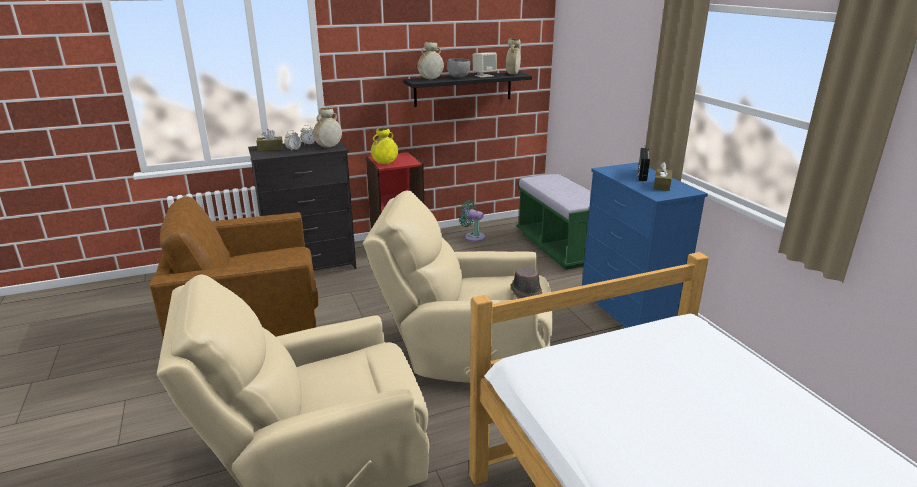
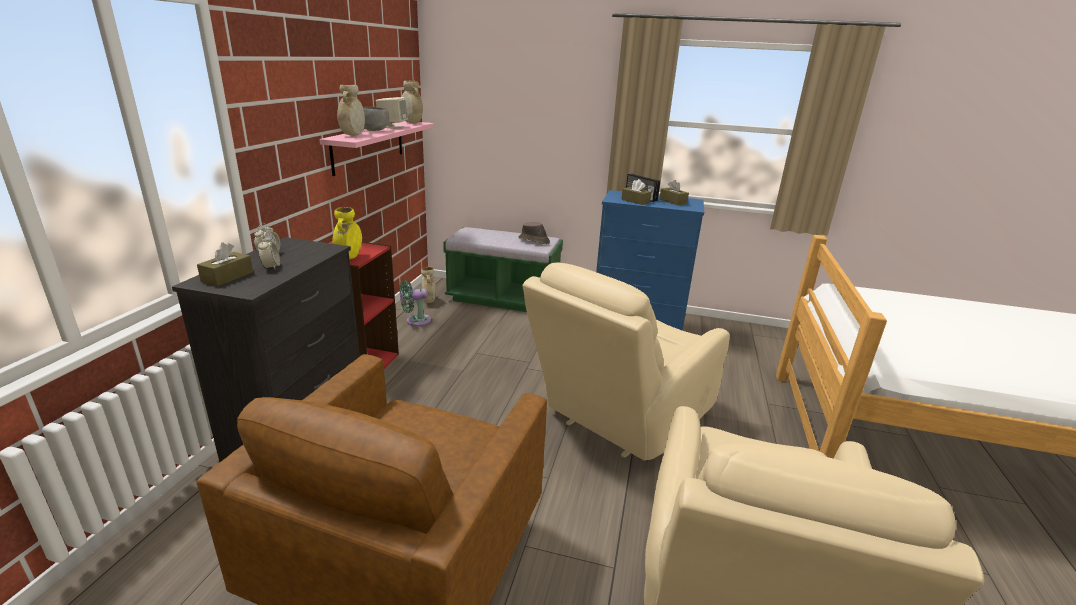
camera: 55 degrees left, 0 degrees up
beige vase [313,108,342,148] -> beige vase moved to [421,267,436,303]
black shelf [404,72,532,107] -> pink shelf [319,121,434,176]
brown hat [511,268,542,299] -> brown hat moved to [519,222,550,244]
none -> brown tissue box [621,179,651,205]

